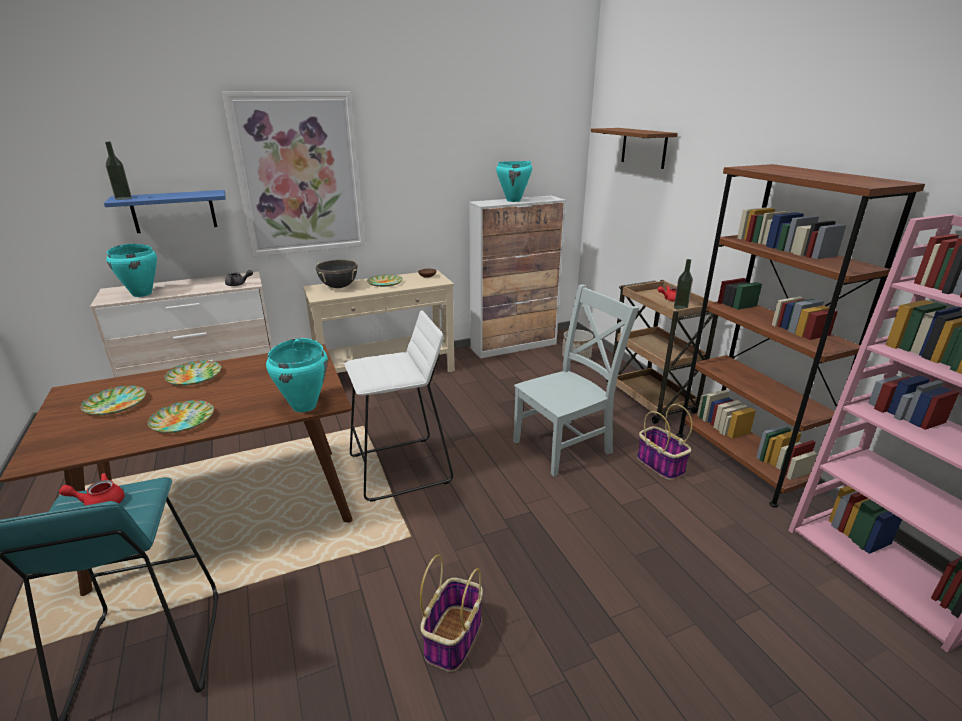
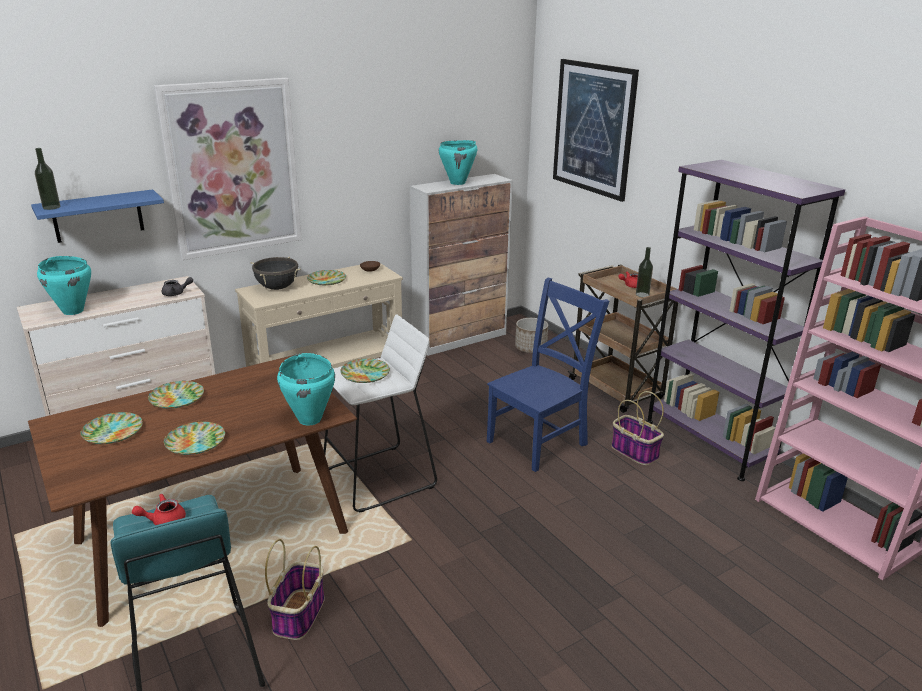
camera: 10 degrees left, 0 degrees up
basket [420,555,483,672] -> basket moved to [265,539,325,640]
grey chair [513,284,639,476] -> blue chair [487,278,609,472]
brown shelf [591,128,678,169] -> picture [553,59,639,202]
brown bookcase [677,164,925,508] -> purple bookcase [646,160,845,481]
none -> plate [340,359,390,383]

